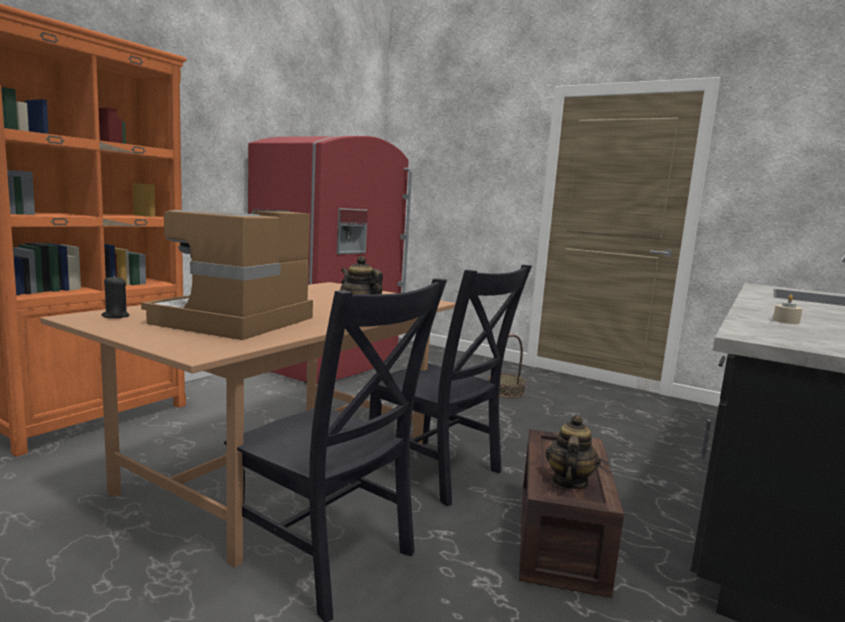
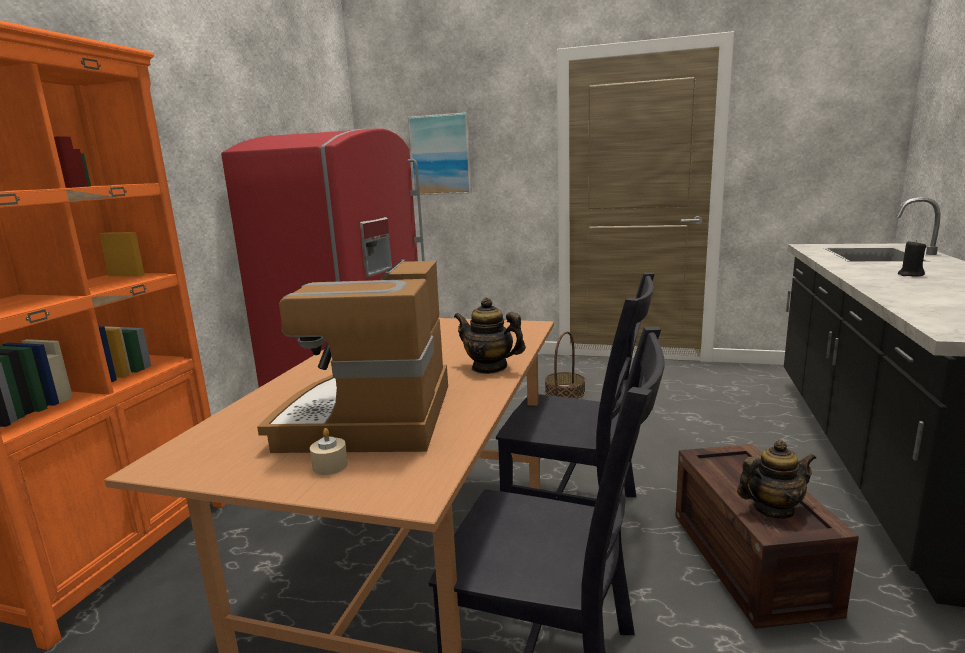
camera: 15 degrees left, 5 degrees up
black candle [101,276,130,318] -> black candle moved to [898,240,926,277]
teapot [546,415,601,489] -> teapot turned 75 degrees clockwise [737,440,816,519]
beige candle [773,295,803,324] -> beige candle moved to [310,428,348,475]
none -> picture [408,112,472,195]

